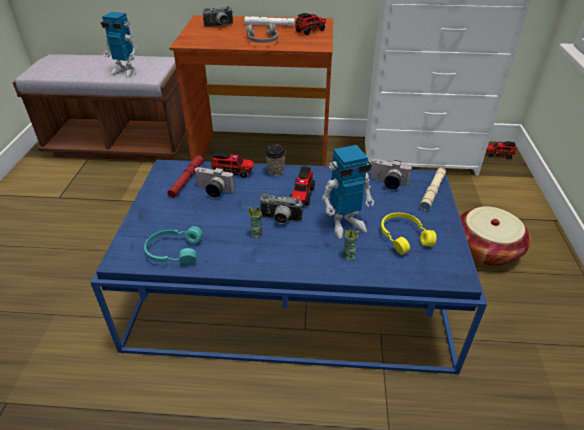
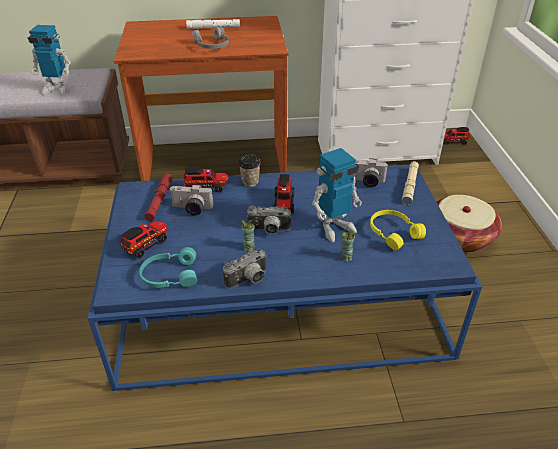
camera: 10 degrees left, 0 degrees up
camera [203,6,233,28] -> camera moved to [223,249,266,289]
toy truck [295,13,326,35] -> toy truck moved to [120,221,167,259]

